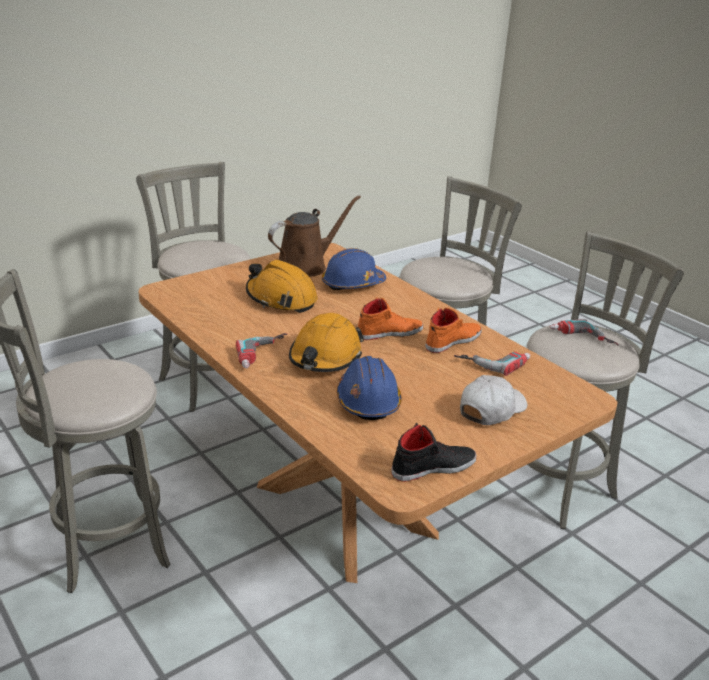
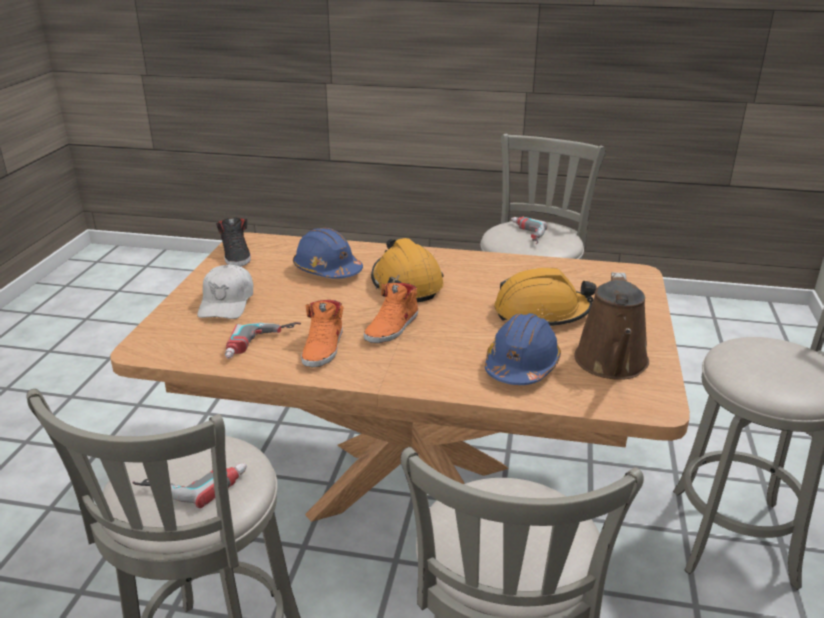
camera: 140 degrees right, 0 degrees up
power drill [236,333,287,368] -> power drill moved to [511,217,547,245]
black shoe [391,423,476,482] -> black shoe turned 45 degrees counterclockwise [216,217,251,266]

